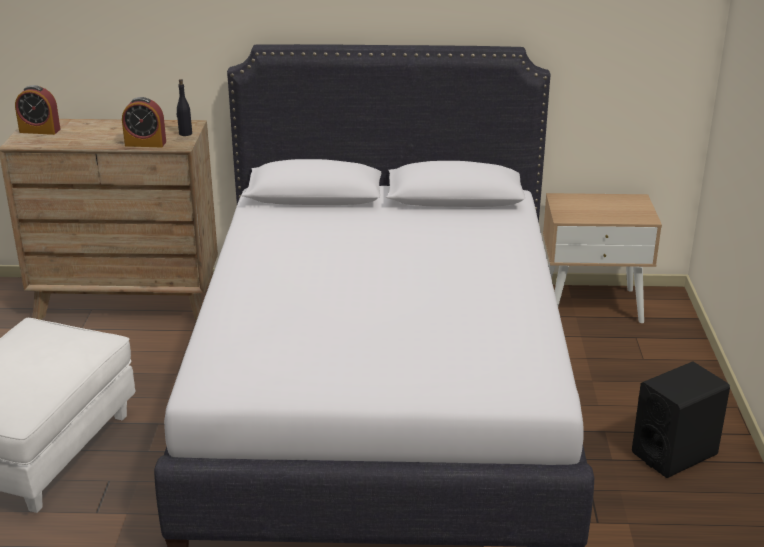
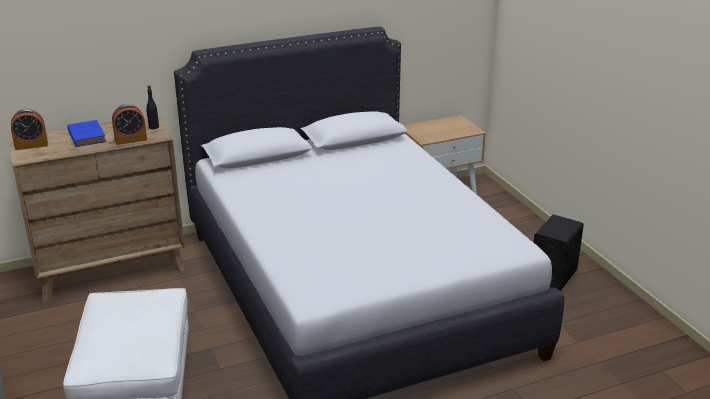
camera: 25 degrees left, 0 degrees up
none -> blue book [67,120,106,147]

